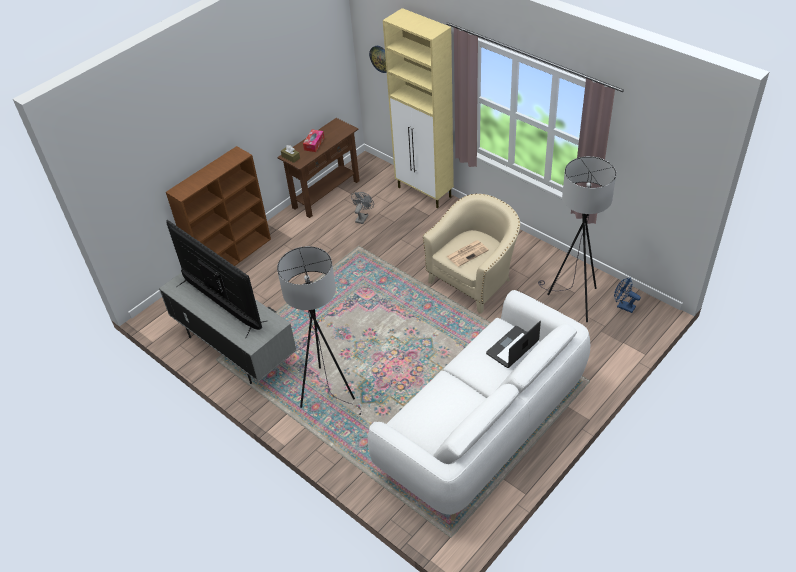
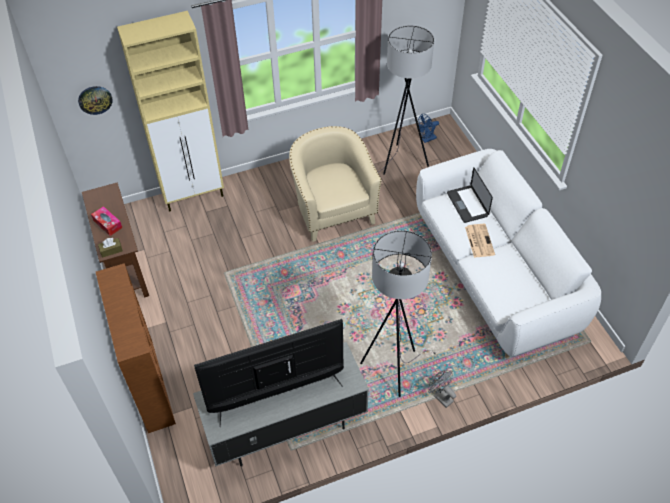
camera: 65 degrees left, 5 degrees up
grey fan [351,192,374,224] -> grey fan moved to [429,370,456,408]
newspaper [446,240,489,267] -> newspaper moved to [465,224,495,258]

